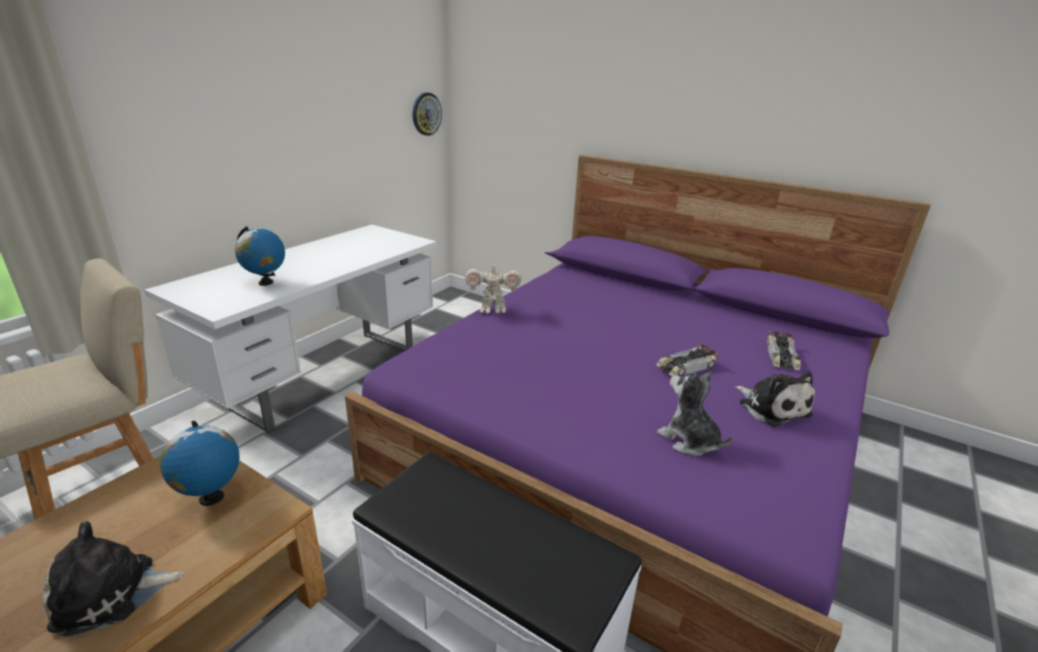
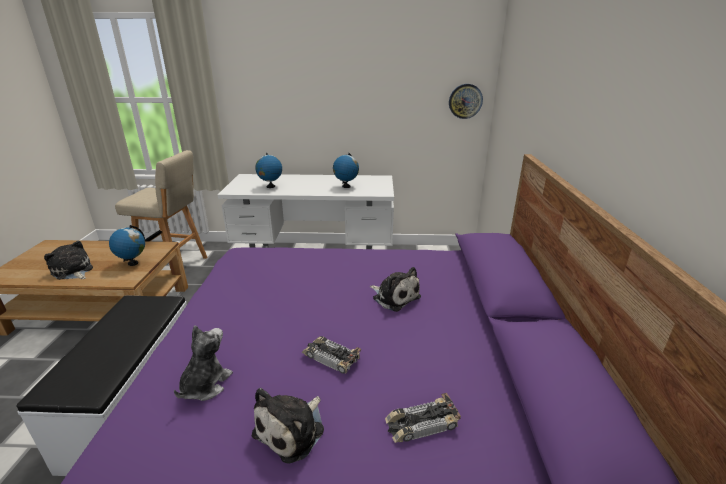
camera: 60 degrees right, 0 degrees up
toy robot [465,260,522,313] -> none
none -> globe [333,153,359,188]
none -> plush toy [370,267,421,312]

